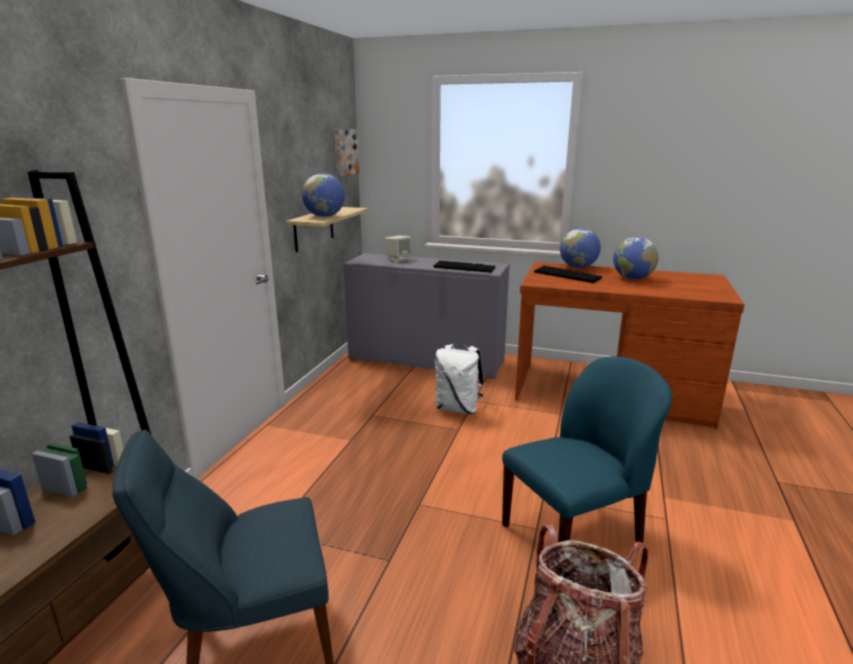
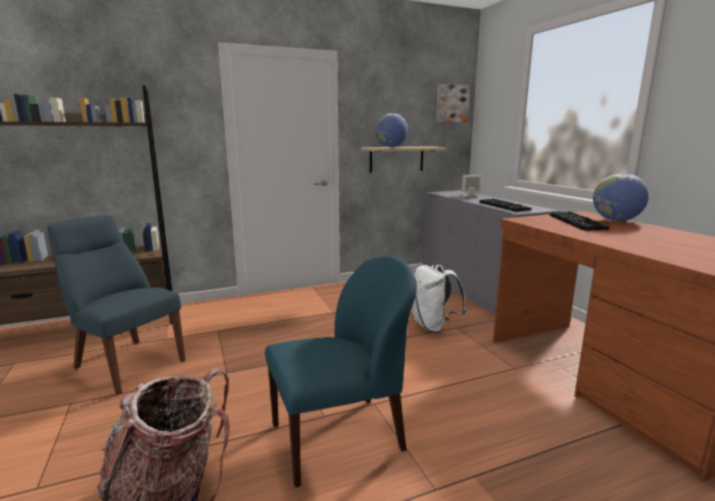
camera: 50 degrees right, 5 degrees down
blue chair [502,356,672,543] -> blue chair turned 45 degrees counterclockwise [265,256,417,488]
globe [613,237,658,280] -> none

